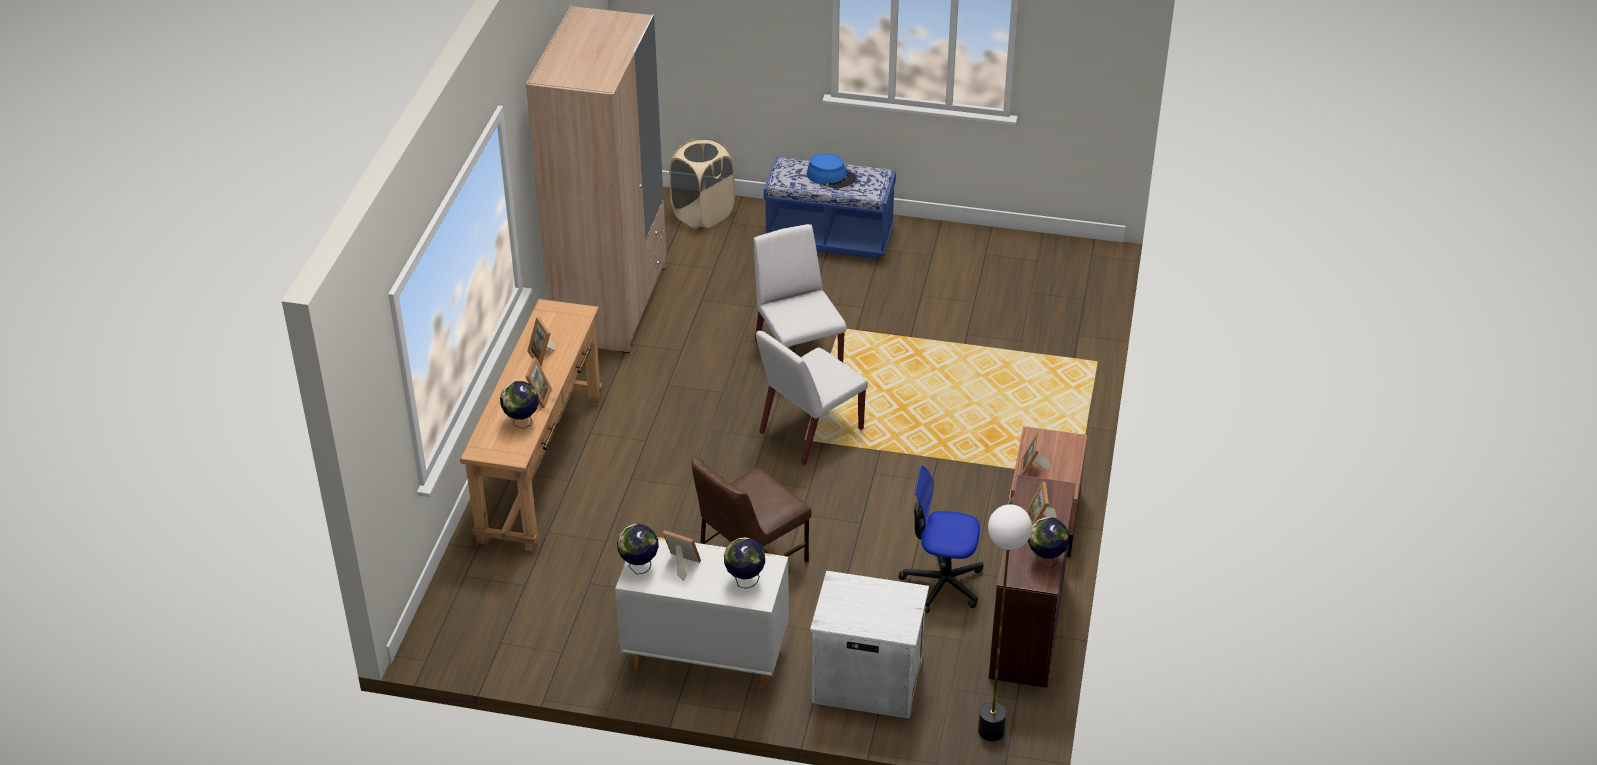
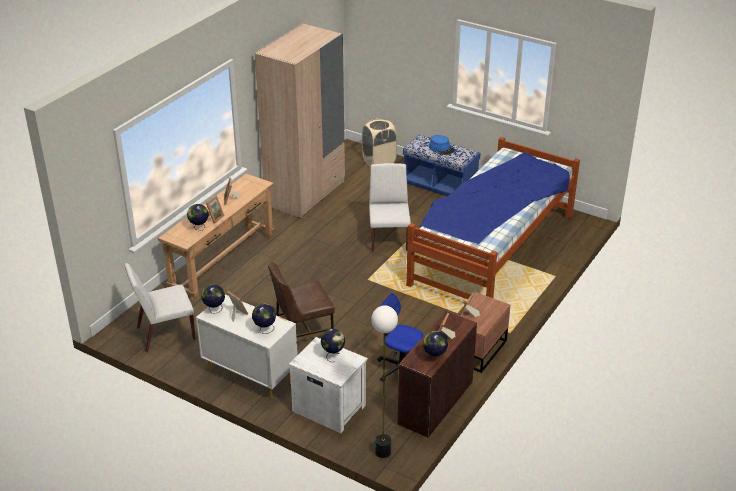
camera: 20 degrees right, 5 degrees down
white chair [756,330,868,465] -> white chair moved to [124,263,196,352]
none -> globe [321,329,345,362]
none -> bed [406,137,580,299]

